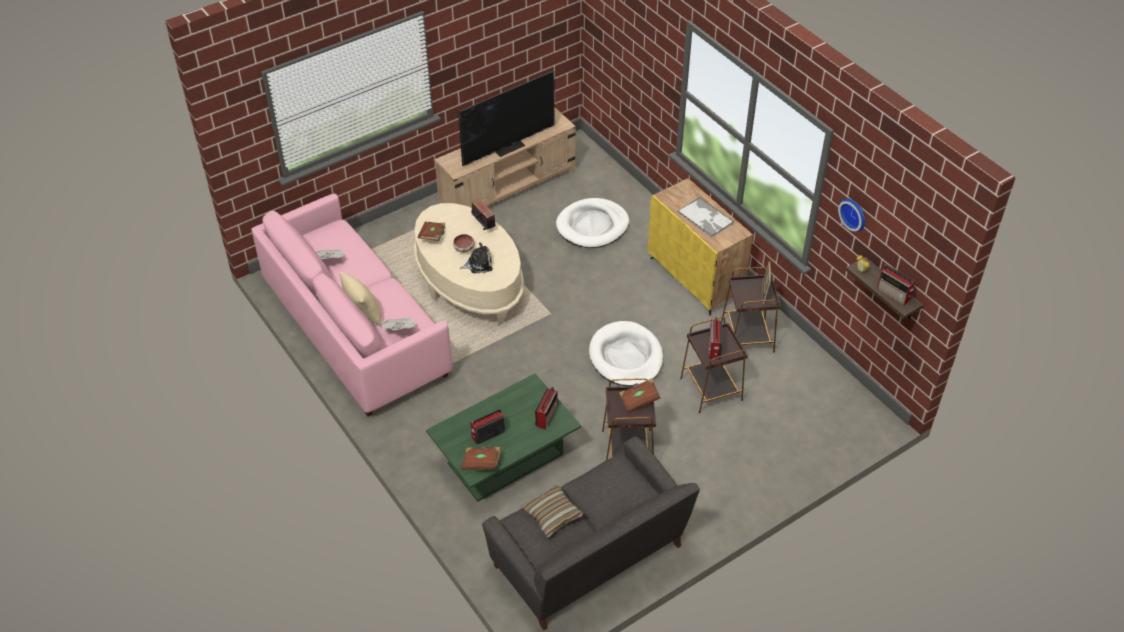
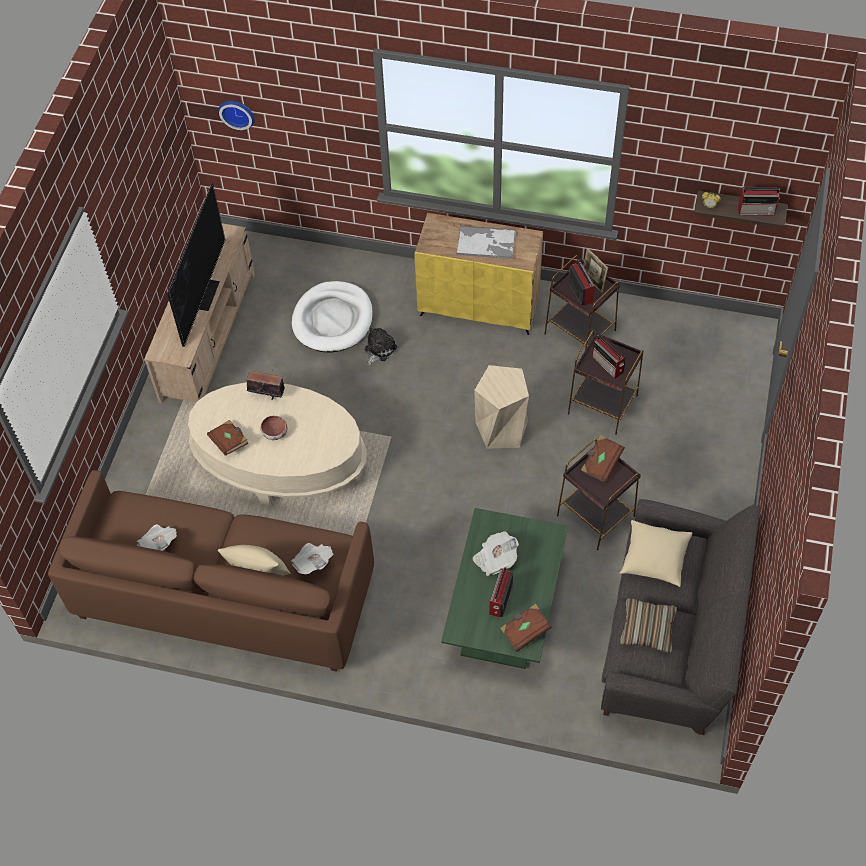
camera: 40 degrees left, 10 degrees up
pink sofa [251,193,453,417] -> brown sofa [48,470,374,672]
plush toy [460,242,493,273] -> plush toy moved to [365,328,397,366]
radio [535,386,558,430] -> radio moved to [569,260,595,305]
white dog bed [589,321,663,387] -> beige stool [474,365,529,449]
wall clock [838,198,865,232] -> wall clock moved to [218,101,255,130]
none -> newspaper [473,531,519,576]
none -> beige pillow [620,520,692,587]

